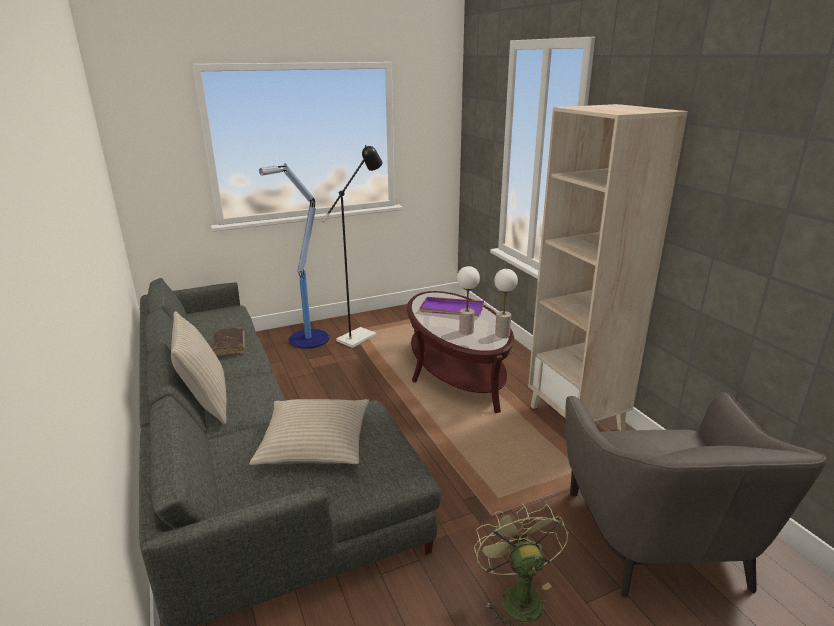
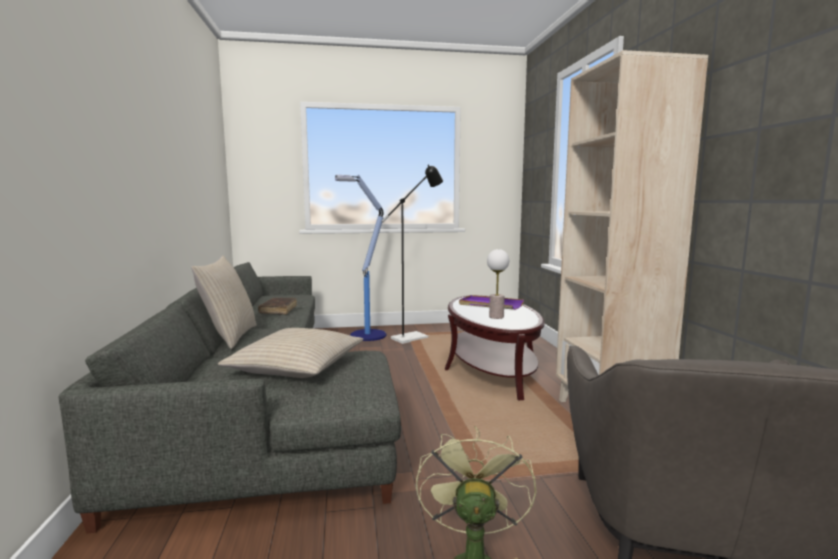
camera: 15 degrees right, 15 degrees down
table lamp [494,269,518,338] -> none

